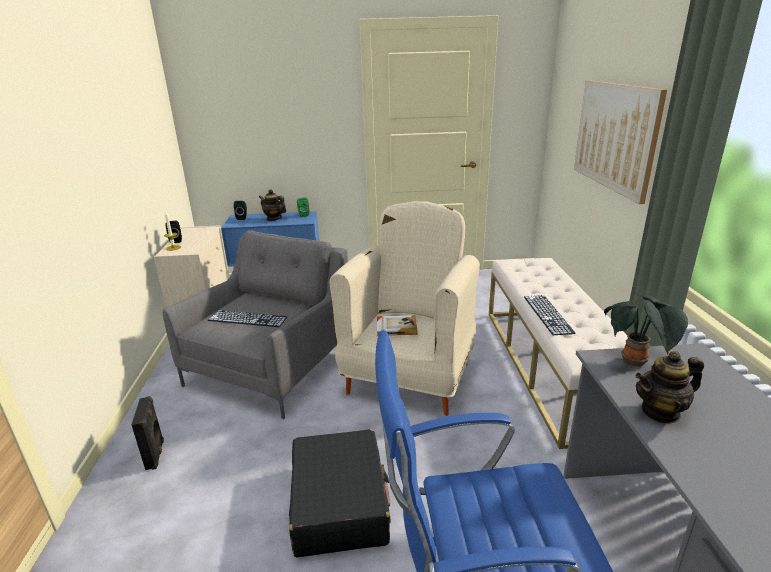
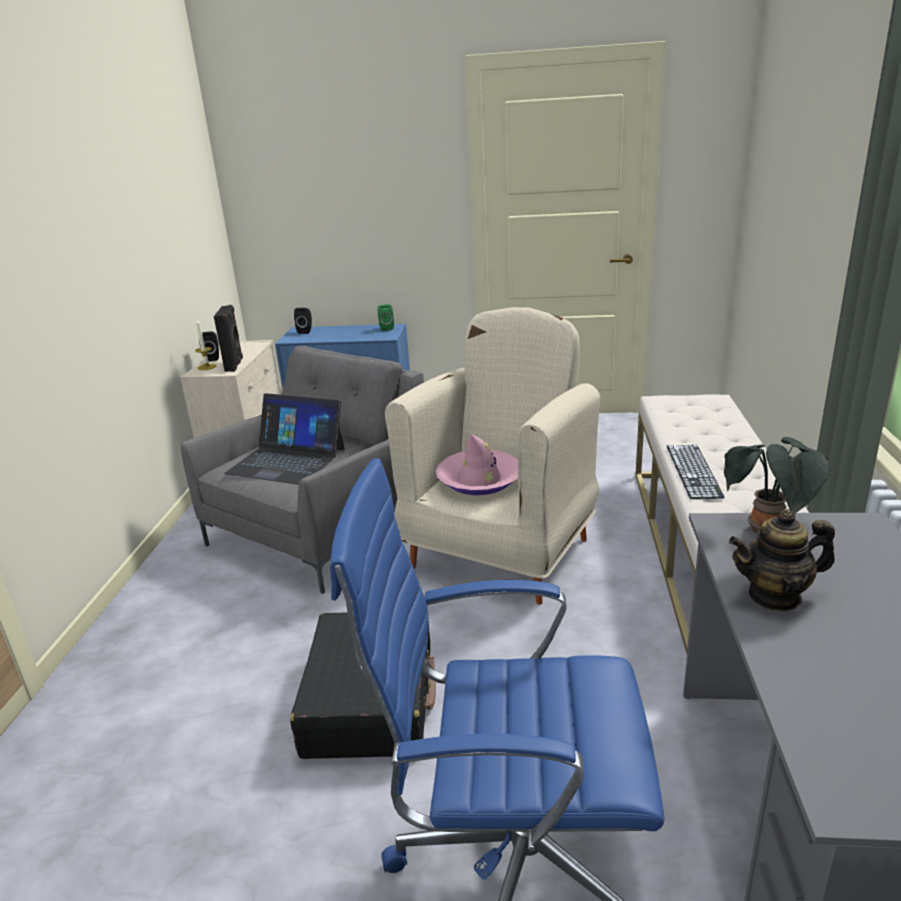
camera: 10 degrees right, 0 degrees up
black speaker [131,396,164,470] -> black speaker moved to [214,305,243,372]
keyboard [208,310,288,327] -> laptop [224,393,345,485]
teapot [259,189,286,221] -> none
book [377,315,418,336] -> pink hat [436,434,518,495]
picture [574,80,668,204] -> none

